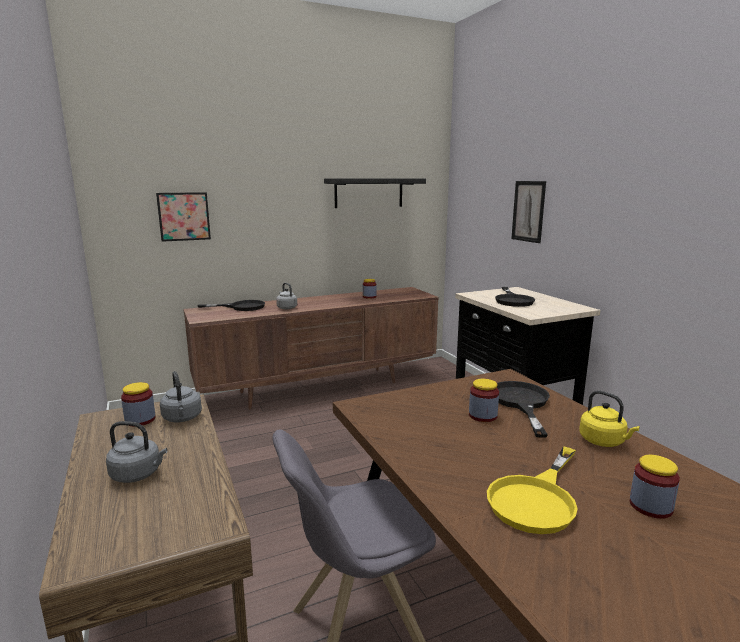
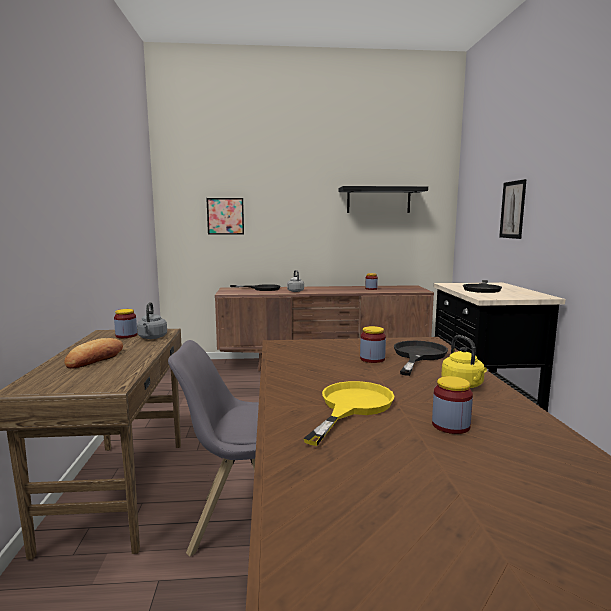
camera: 20 degrees right, 5 degrees down
grey kettle [106,421,168,483] -> bread [64,338,123,369]
yellow frying pan [487,446,578,534] -> yellow frying pan turned 150 degrees clockwise [303,381,395,446]

